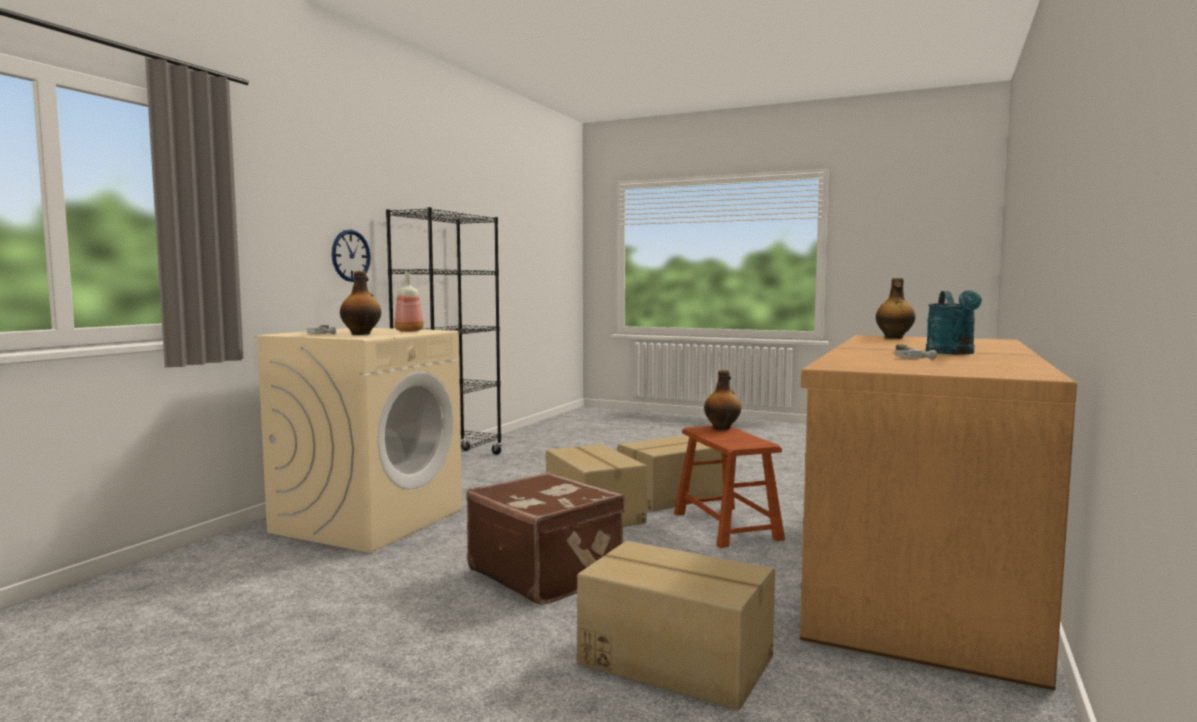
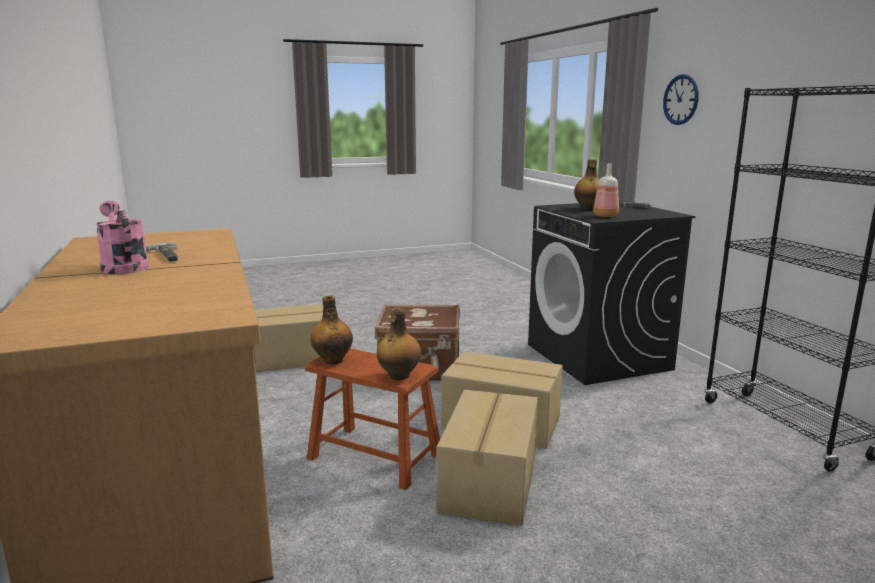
camera: 135 degrees right, 10 degrees up
beige washing machine [254,328,462,553] -> black washing machine [528,201,695,385]
wall clock [332,230,371,282] -> wall clock moved to [663,74,699,125]
bottle [876,278,915,339] -> bottle moved to [311,296,353,365]
turquoise watering can [926,290,982,355] -> pink watering can [95,201,149,274]

